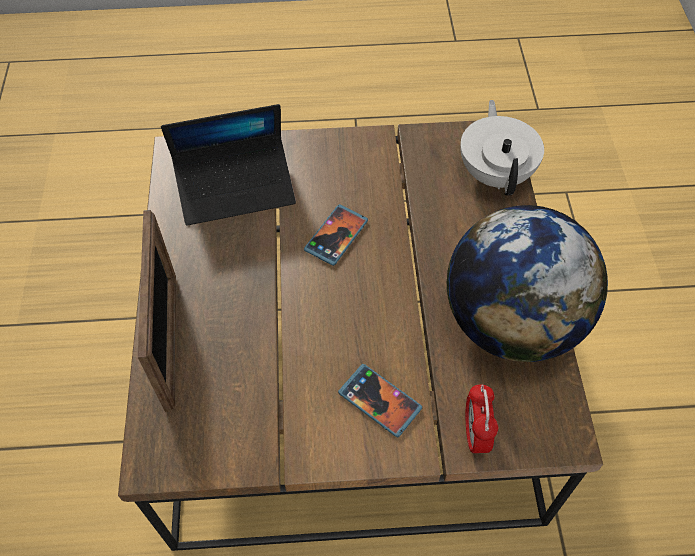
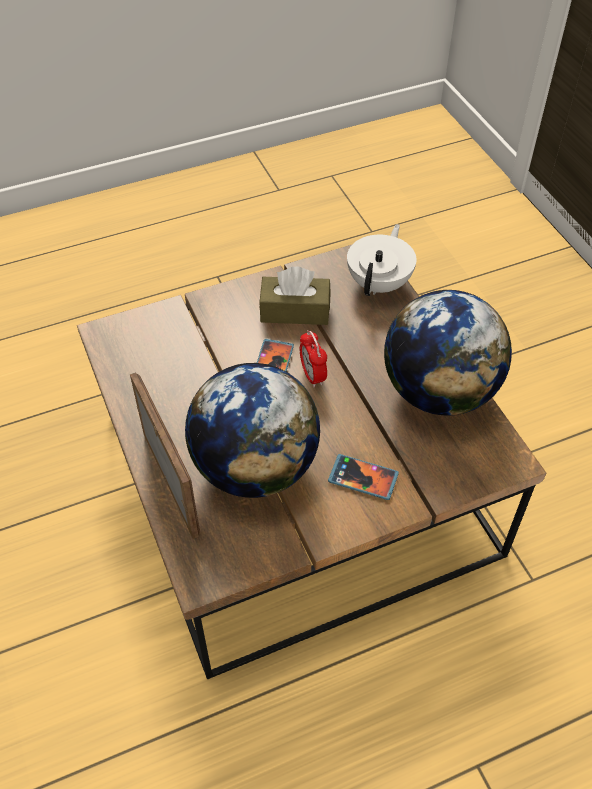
camera: 20 degrees left, 5 degrees down
laptop [161,104,296,225] -> none
white teapot [460,100,544,196] -> white teapot turned 45 degrees clockwise [347,224,416,296]
alarm clock [466,385,498,453] -> alarm clock moved to [300,330,327,387]
none -> globe [185,363,320,498]
none -> brown tissue box [259,267,331,325]

